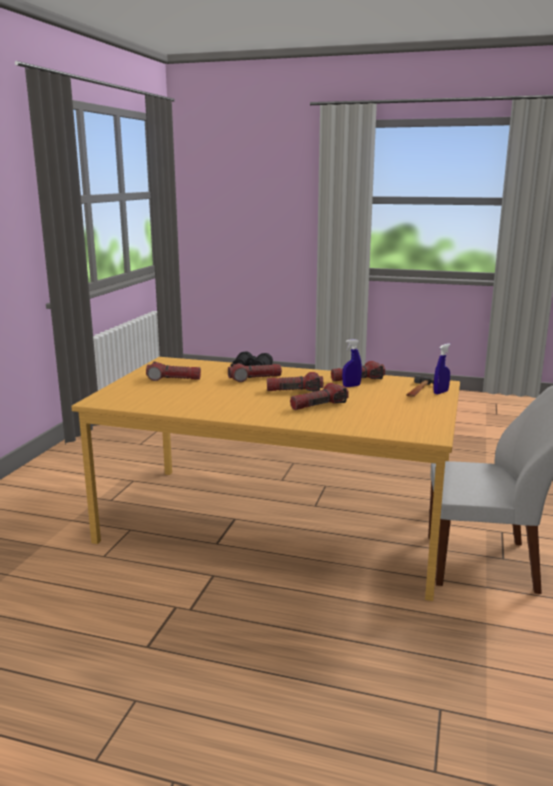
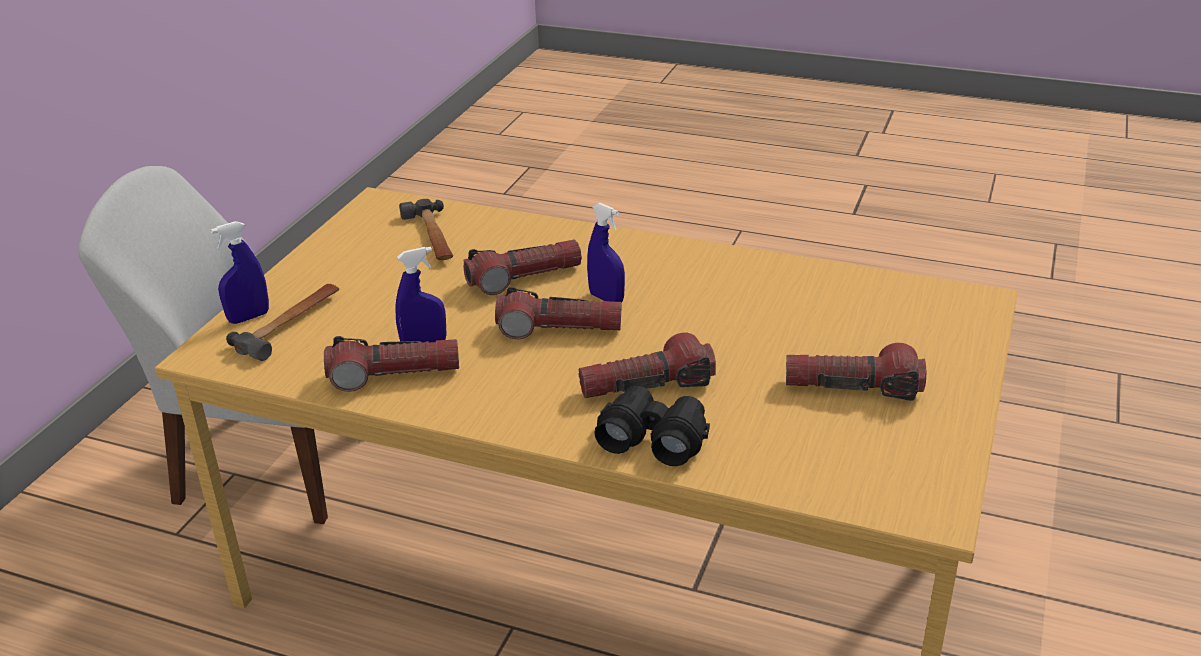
camera: 175 degrees left, 15 degrees up
none -> hammer [399,199,453,260]
none -> blue spray bottle [587,202,625,302]

